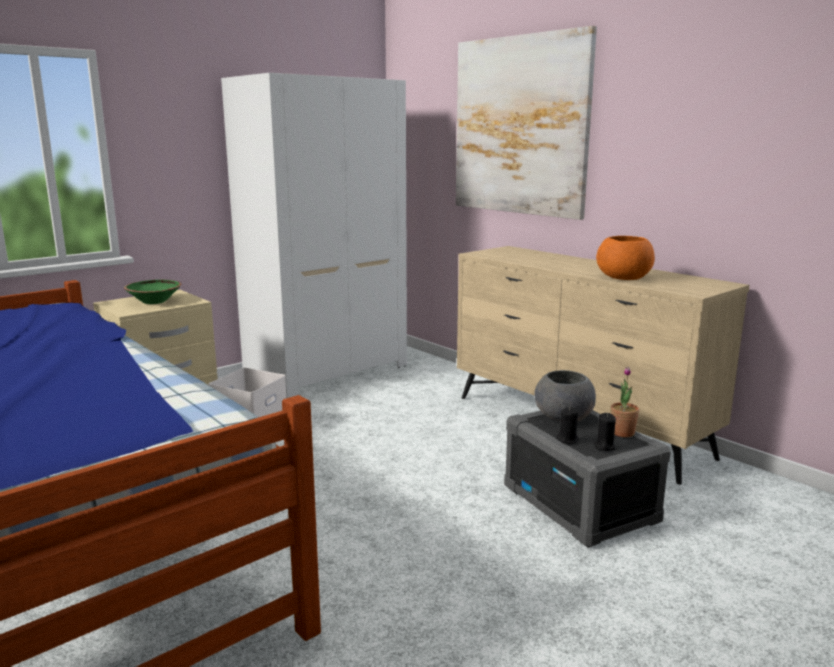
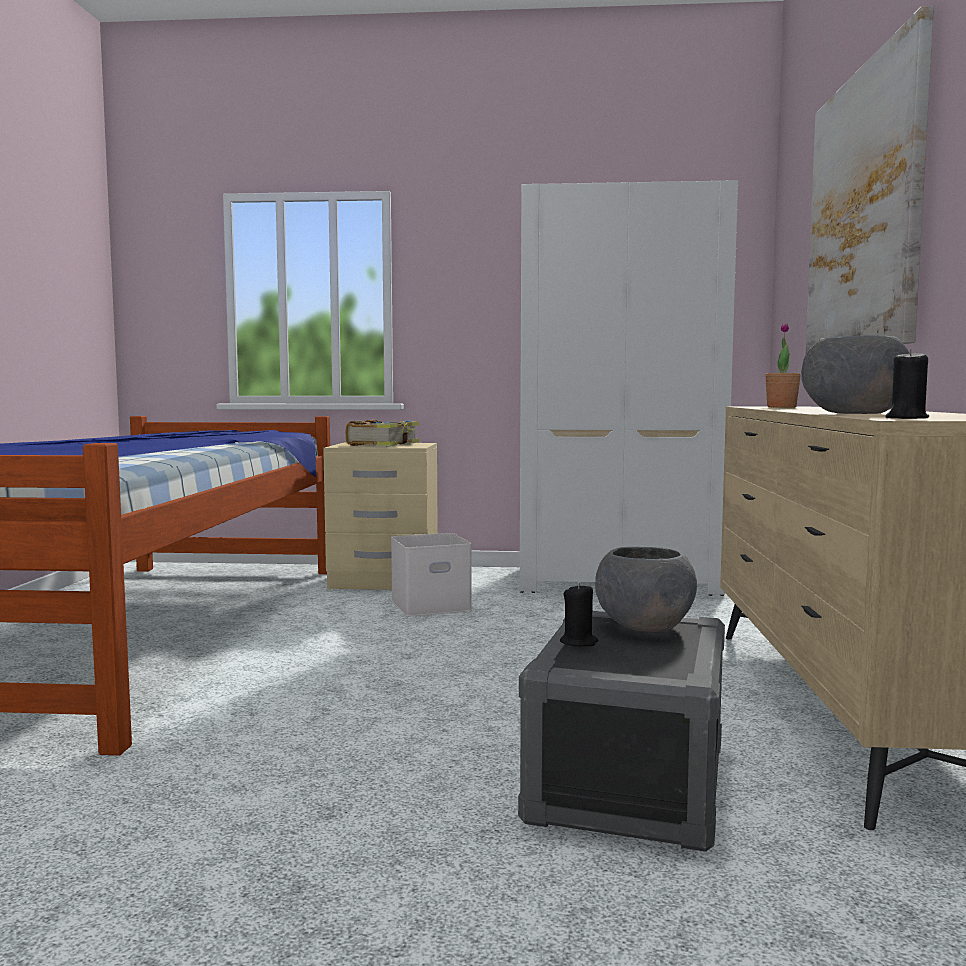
camera: 45 degrees right, 10 degrees down
green bowl [124,280,182,304] -> book [346,420,419,446]
black candle [593,413,616,451] -> black candle moved to [885,349,929,419]
orange bowl [596,236,655,280] -> grey bowl [801,335,910,414]
potted plant [611,367,639,437] -> potted plant moved to [766,322,801,408]

